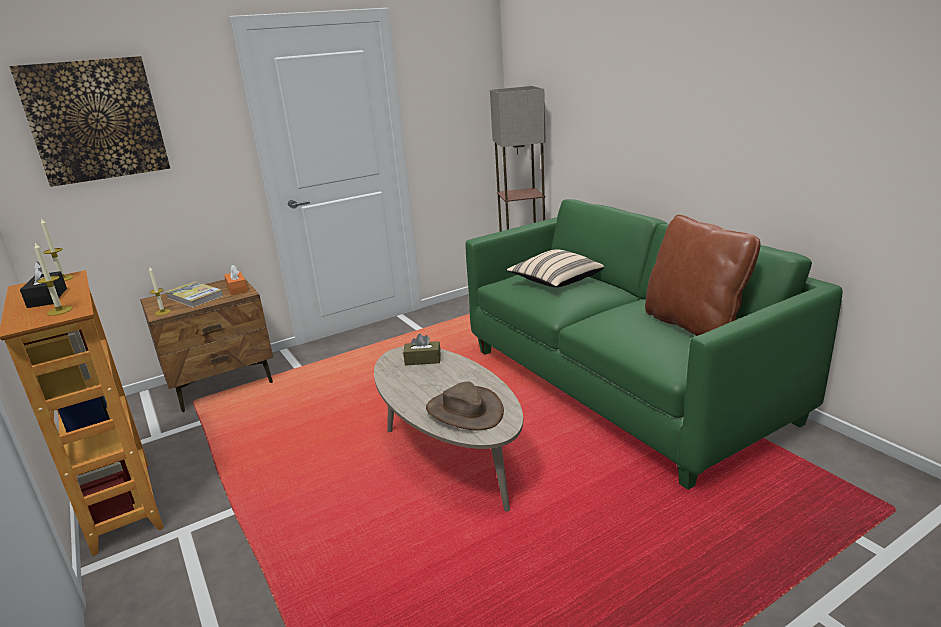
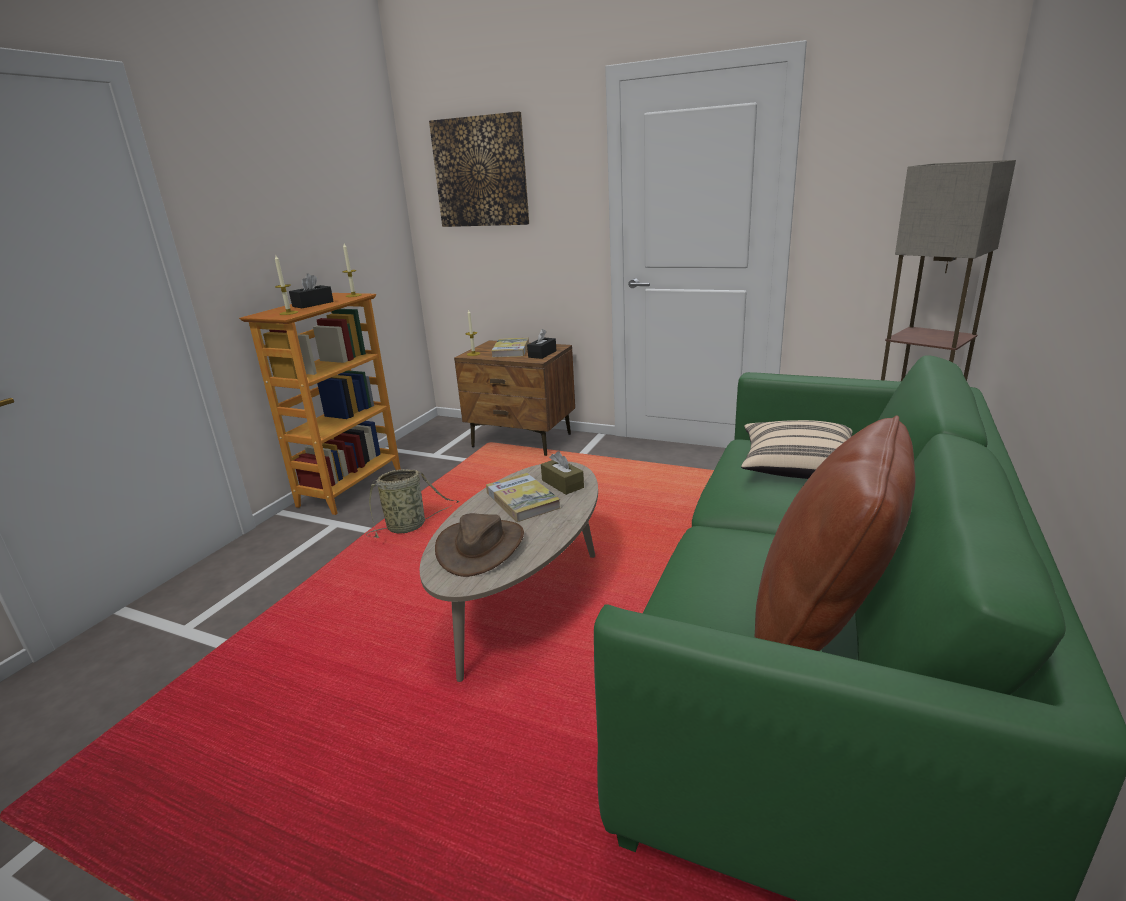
camera: 55 degrees right, 0 degrees up
orange tissue box [224,265,248,295] -> black tissue box [527,329,556,359]
none -> basket [366,469,460,538]
none -> book [486,473,560,522]

